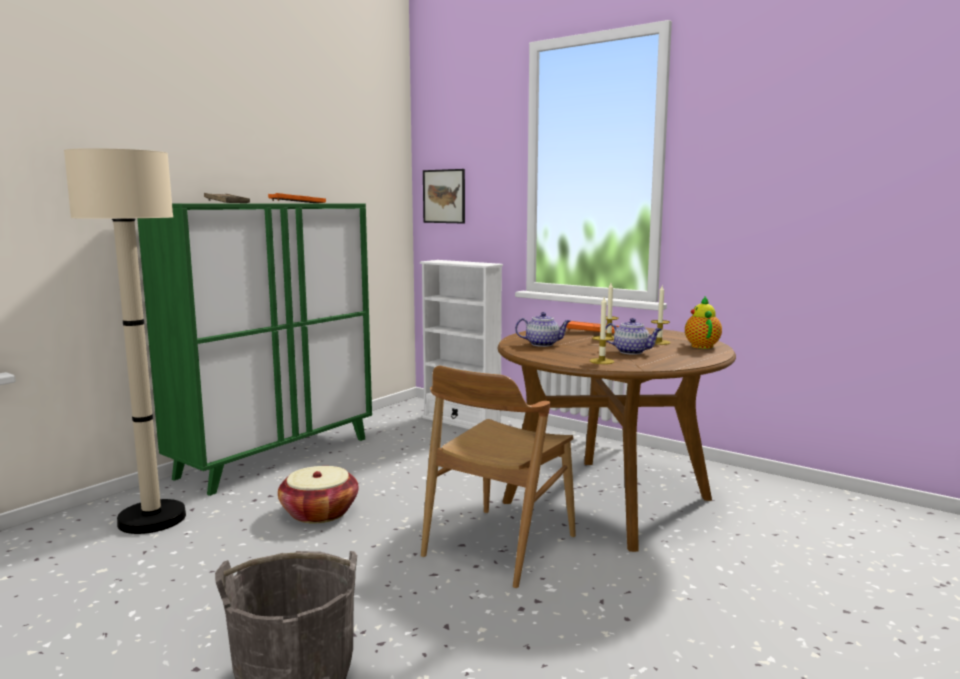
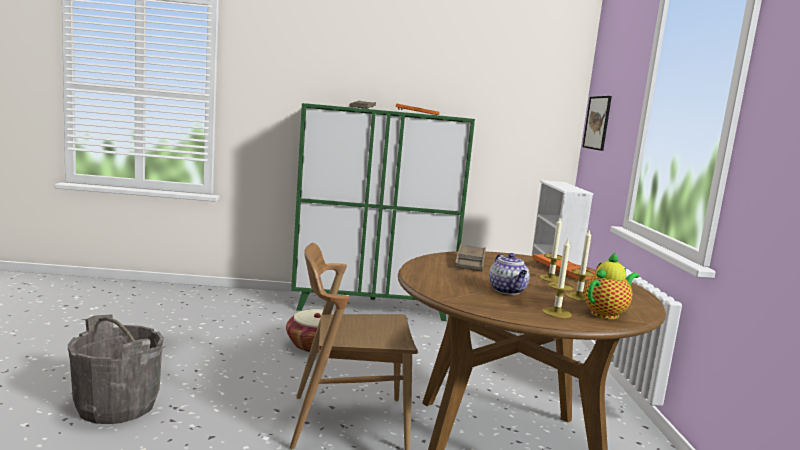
camera: 50 degrees right, 0 degrees up
beige floor lamp [64,148,186,534] -> none
teapot [515,312,570,347] -> brown tray [454,244,486,271]
candle [590,297,614,364] -> candle moved to [543,239,574,318]

